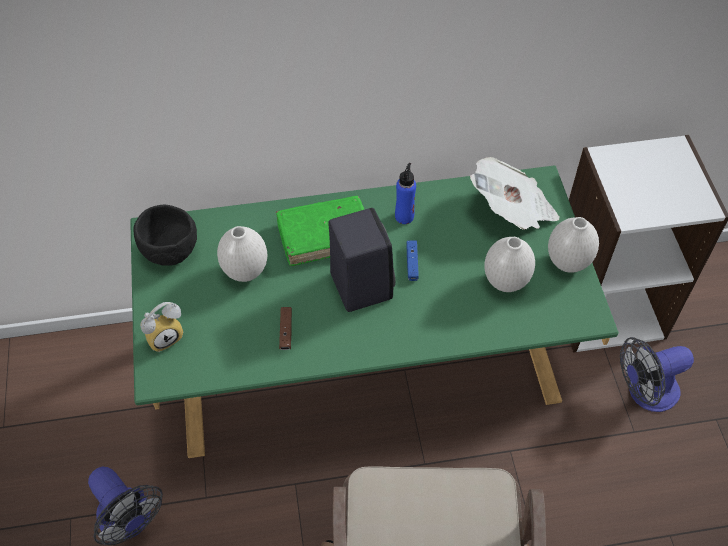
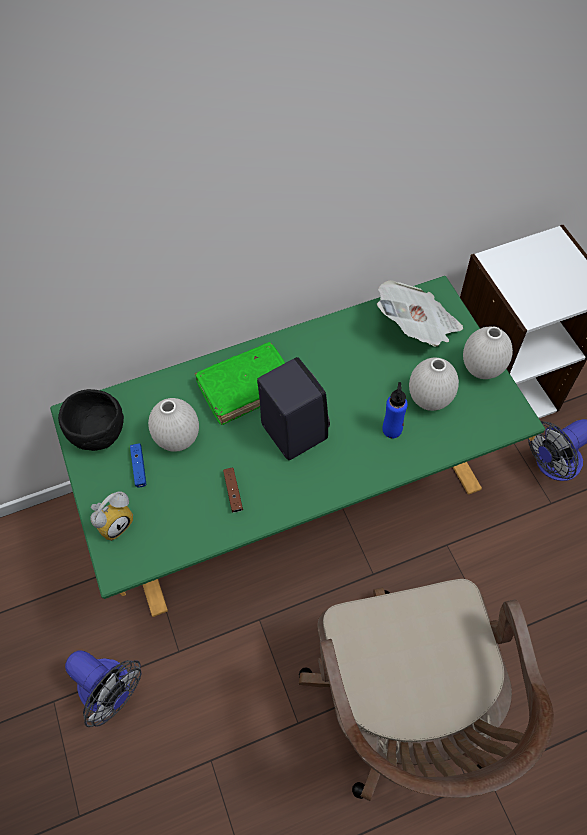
camera: 10 degrees left, 5 degrees up
blue bottle [395,163,416,224] -> blue bottle moved to [382,382,408,438]
blue game controller [406,240,419,281] -> blue game controller moved to [130,443,146,488]

